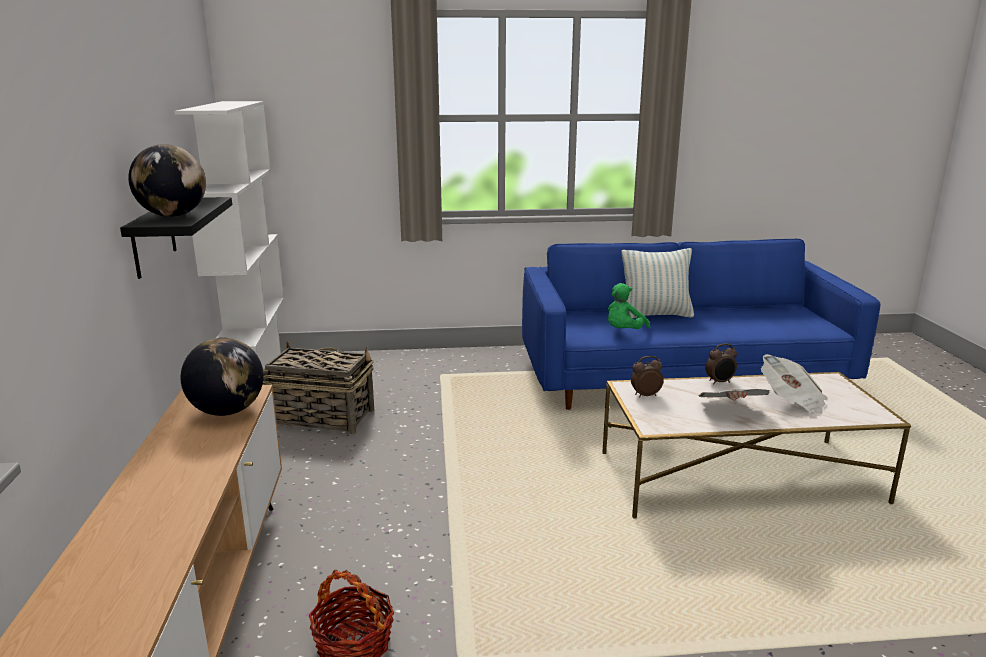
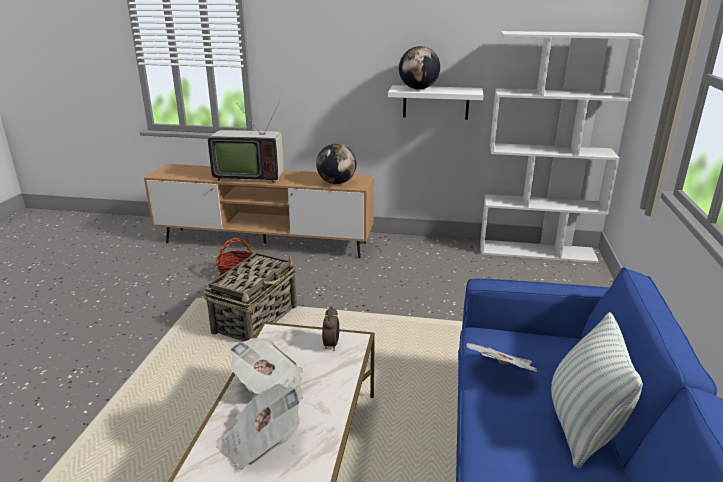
camera: 105 degrees right, 5 degrees up
black shelf [120,197,232,279] -> white shelf [388,85,483,120]
basket [262,341,374,434] -> basket moved to [204,252,297,342]
green plush toy [608,283,650,329] -> newspaper [466,343,537,372]
alarm clock [705,343,737,385] -> none
none -> television [208,101,284,183]

